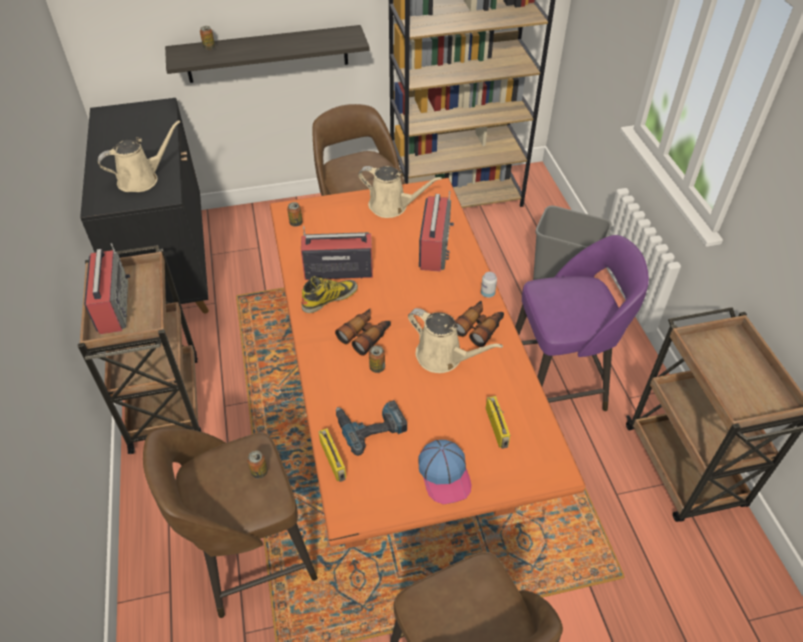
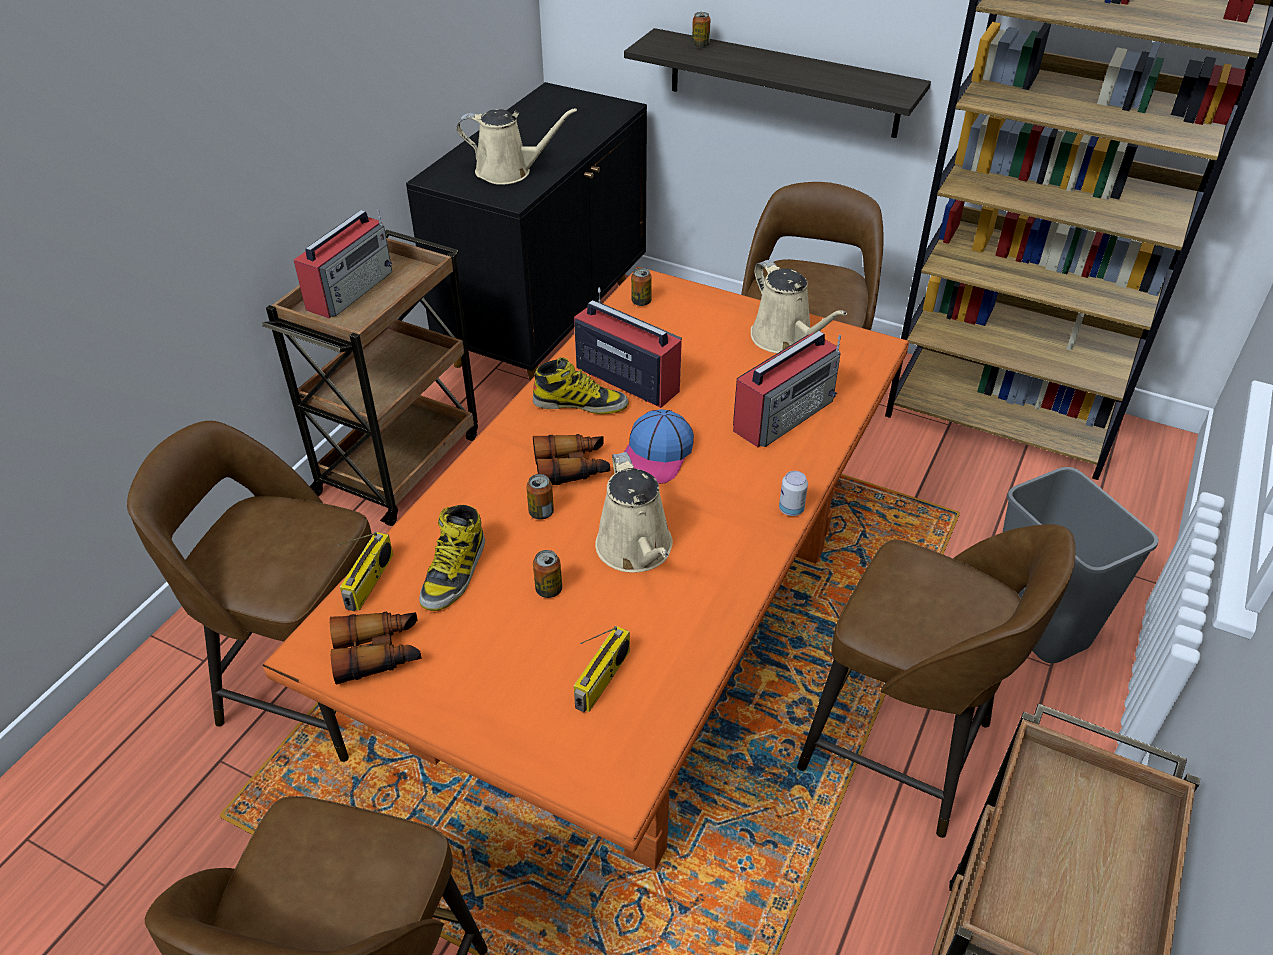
camera: 40 degrees right, 5 degrees down
can [247,451,268,479] -> can moved to [533,550,562,598]
power drill [336,400,407,456] -> boot [419,505,485,611]
cap [418,440,471,505] -> cap moved to [624,409,694,484]
binoculars [455,301,504,347] -> binoculars moved to [330,612,422,685]
purple stool [515,235,649,411] -> brown stool [797,524,1076,838]

